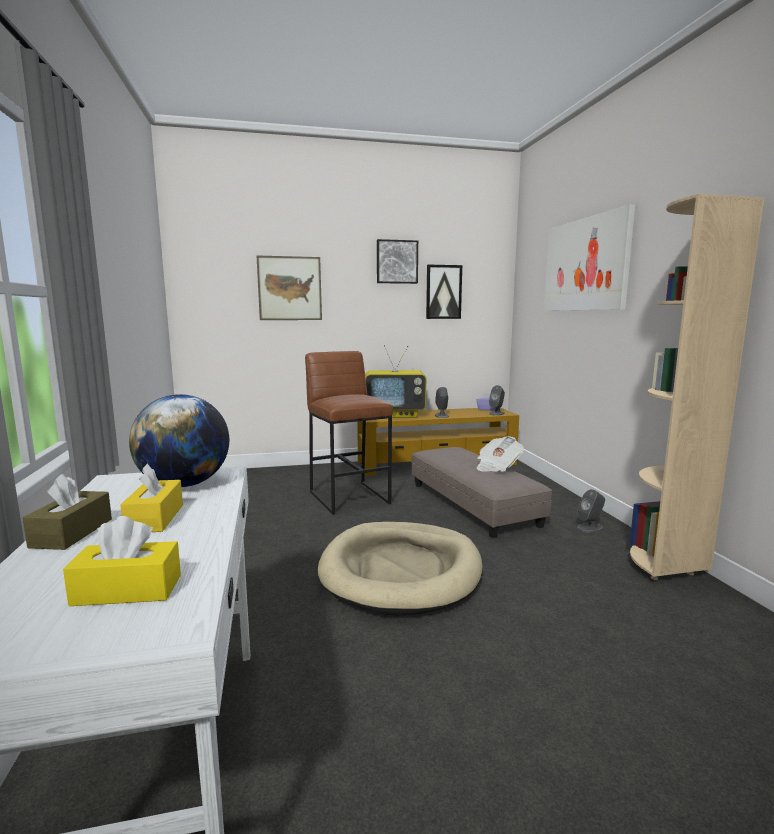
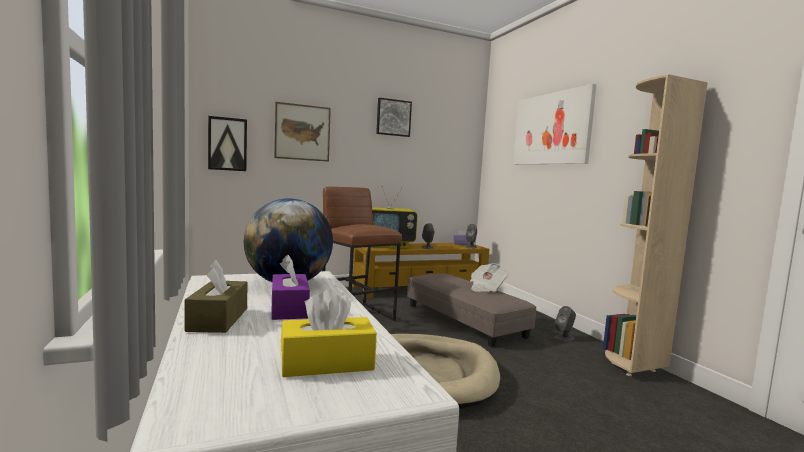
camera: 10 degrees left, 5 degrees down
yellow tissue box [120,464,183,532] -> purple tissue box [271,255,310,320]
picture [426,264,462,319] -> picture moved to [208,116,247,171]

